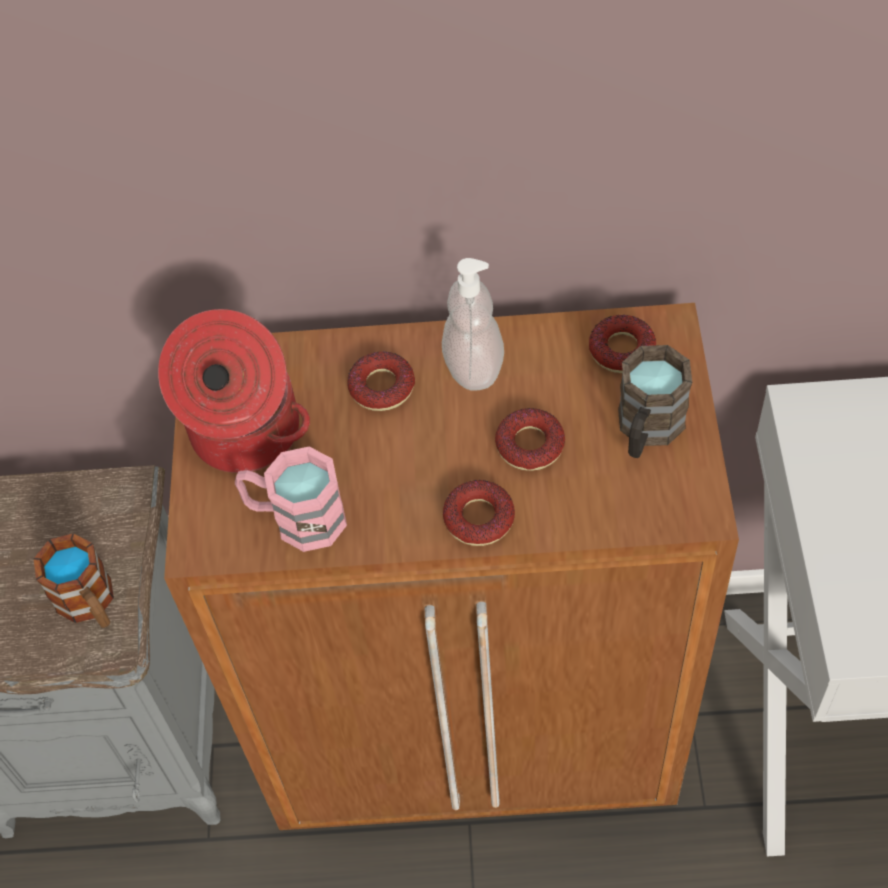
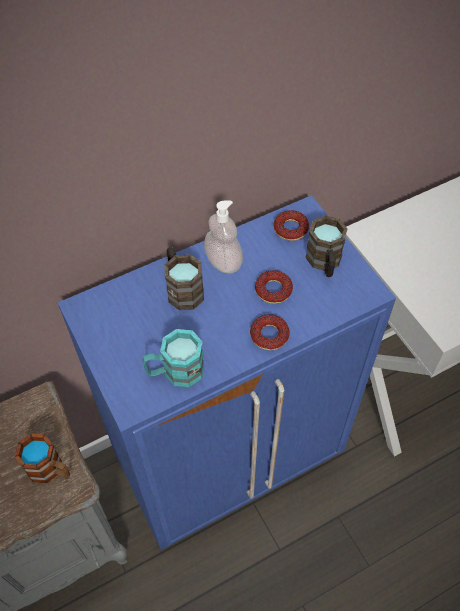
camera: 30 degrees left, 0 degrees up
cooking pot [158,309,310,473] -> none
brown cabinet [164,303,739,830] -> blue cabinet [58,195,396,550]
pink mug [235,447,347,552] -> turquoise mug [142,329,204,387]
donut [347,351,415,411] -> brown mug [165,247,204,310]

